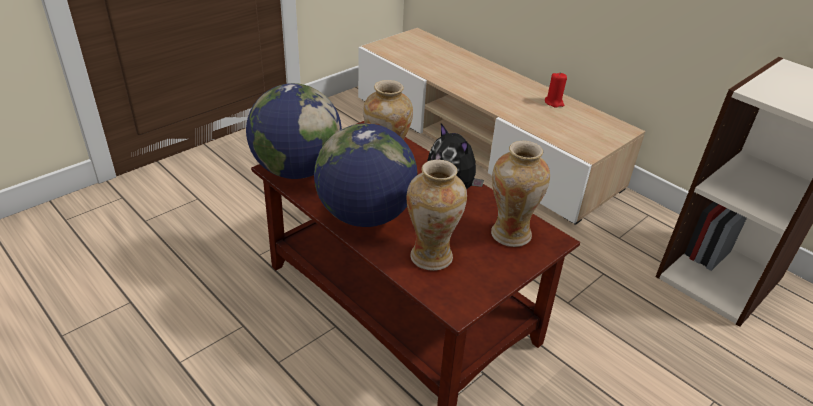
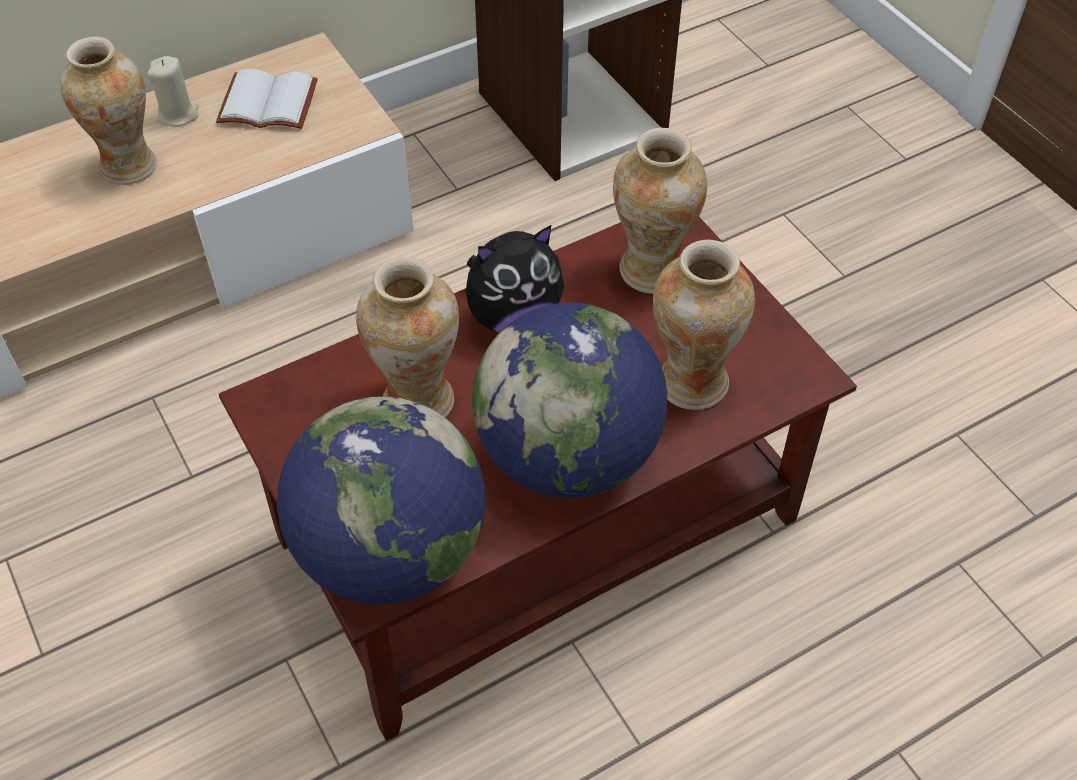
camera: 75 degrees left, 15 degrees up
red candle [545,72,567,108] -> beige candle [147,56,199,127]
none -> vase [60,36,157,185]
none -> white book [216,69,318,129]

